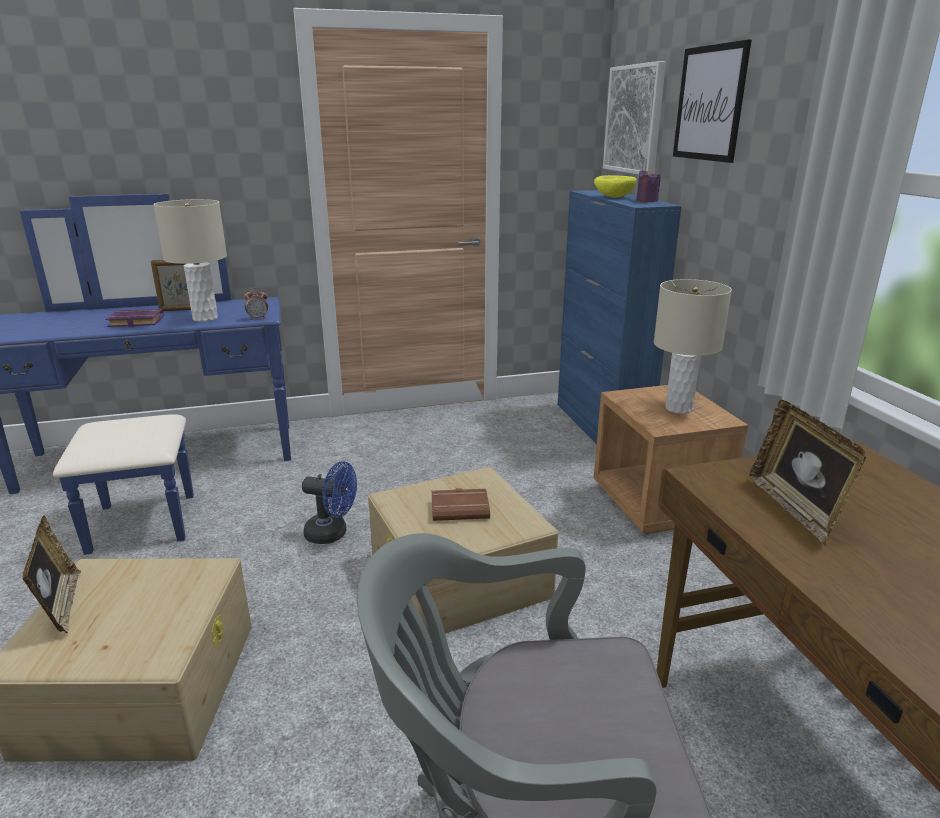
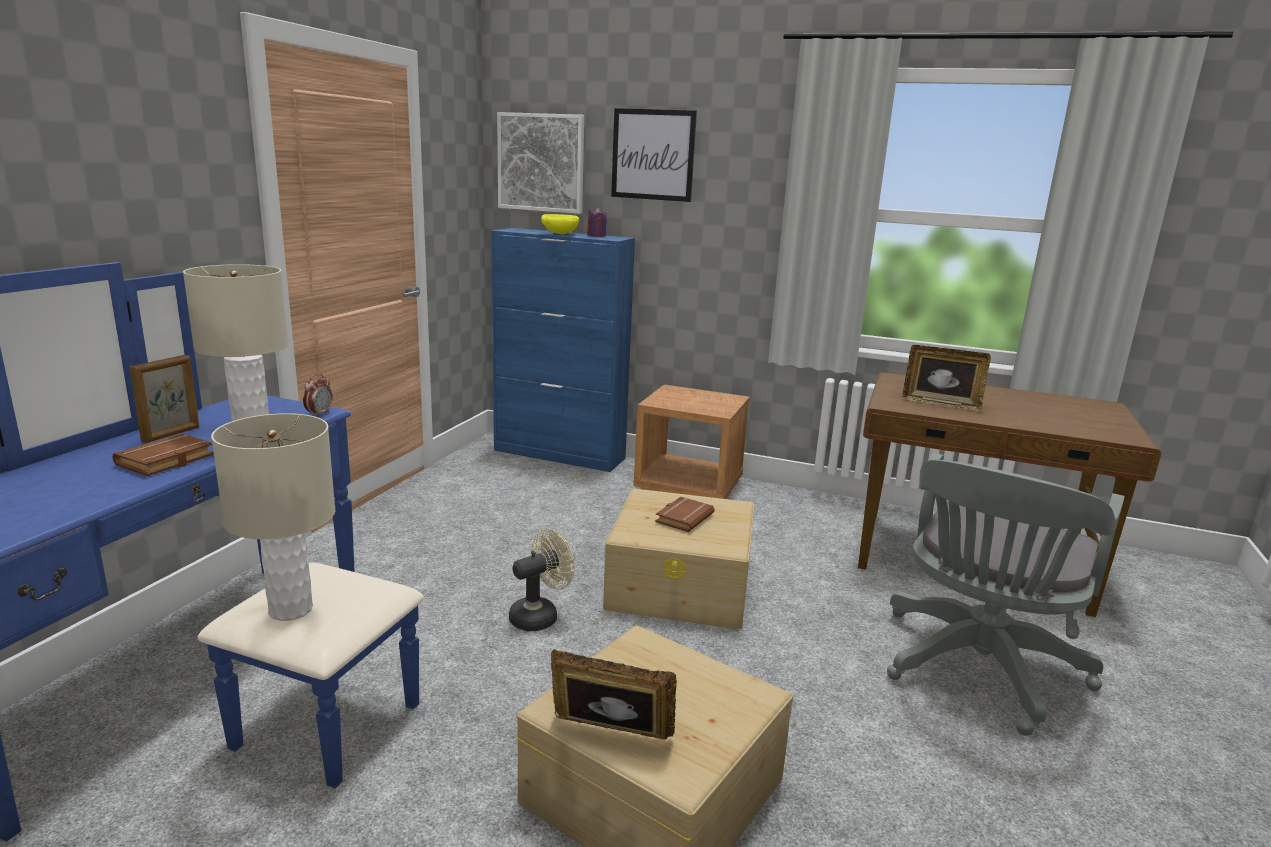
camera: 55 degrees left, 5 degrees down
purple book [105,309,164,327] -> brown book [113,434,214,476]
blue fan [302,461,357,544] -> beige fan [509,529,575,631]
beige table lamp [654,279,732,414] -> beige table lamp moved to [211,413,335,621]

